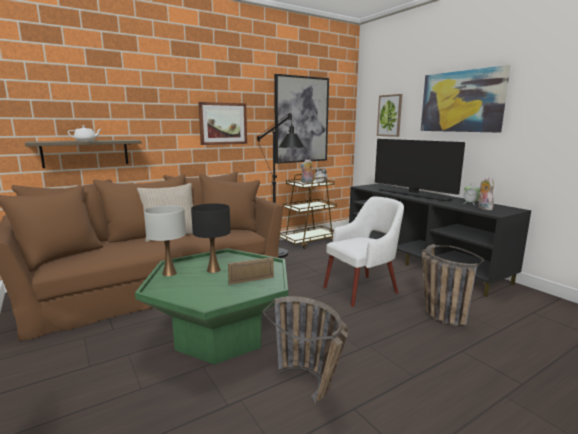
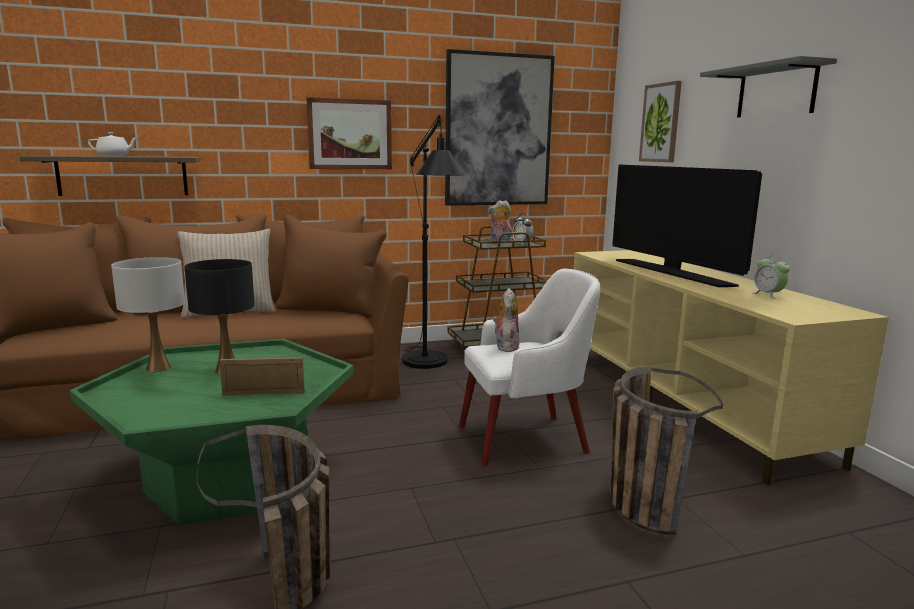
camera: 15 degrees right, 0 degrees up
black tv stand [349,183,531,297] -> beige tv stand [574,250,889,486]
picture [421,65,511,133] -> grey shelf [700,56,837,117]
plush toy [479,177,494,210] -> plush toy moved to [493,288,520,352]

